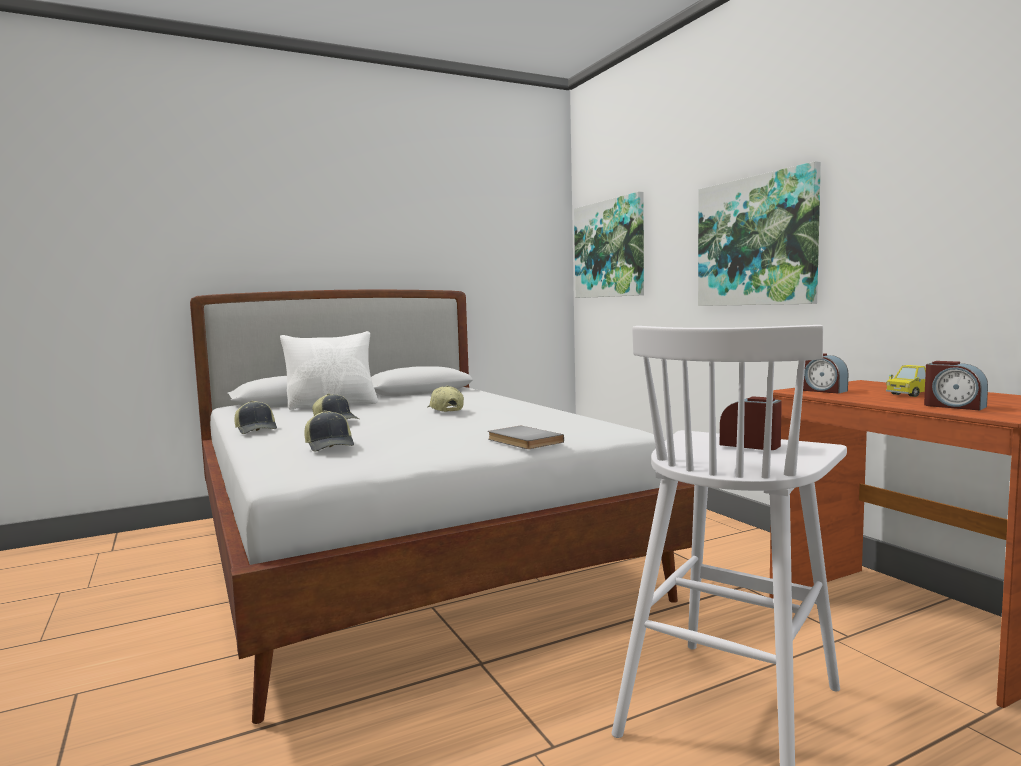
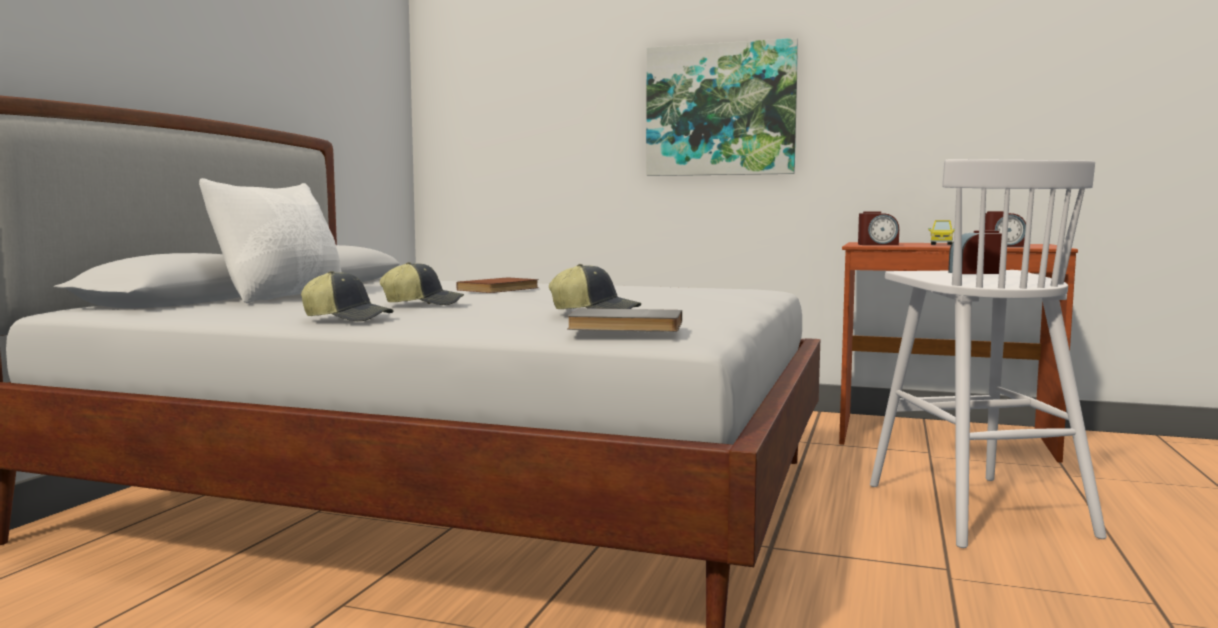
camera: 45 degrees left, 0 degrees up
cap [428,386,464,412] -> brown book [456,277,539,293]
grey book [488,426,564,449] -> grey book moved to [567,308,682,332]
picture [574,192,644,298] -> none

